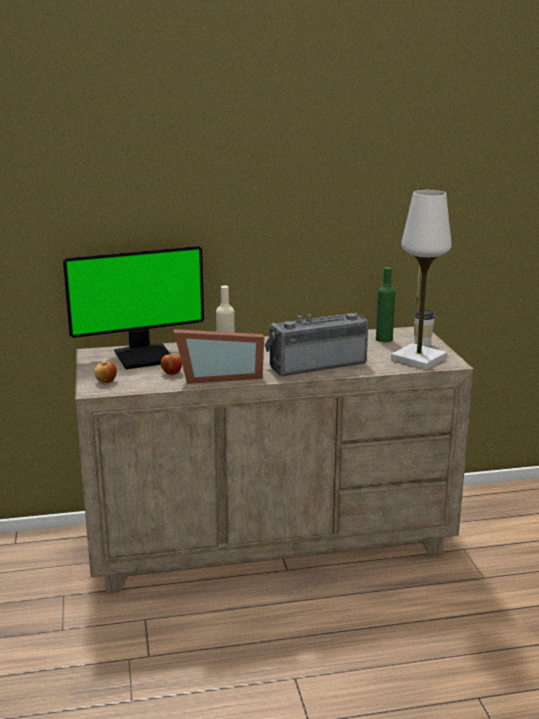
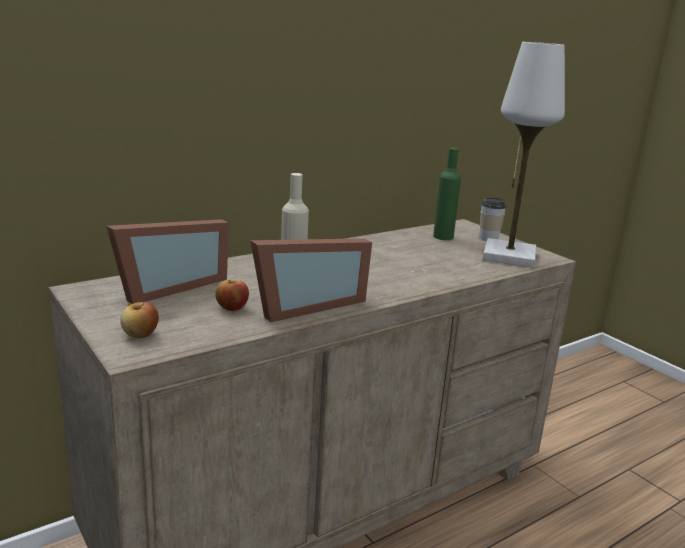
camera: 25 degrees left, 0 degrees up
monitor [63,246,204,369] -> picture frame [106,219,229,304]
radio [265,312,368,376] -> none

